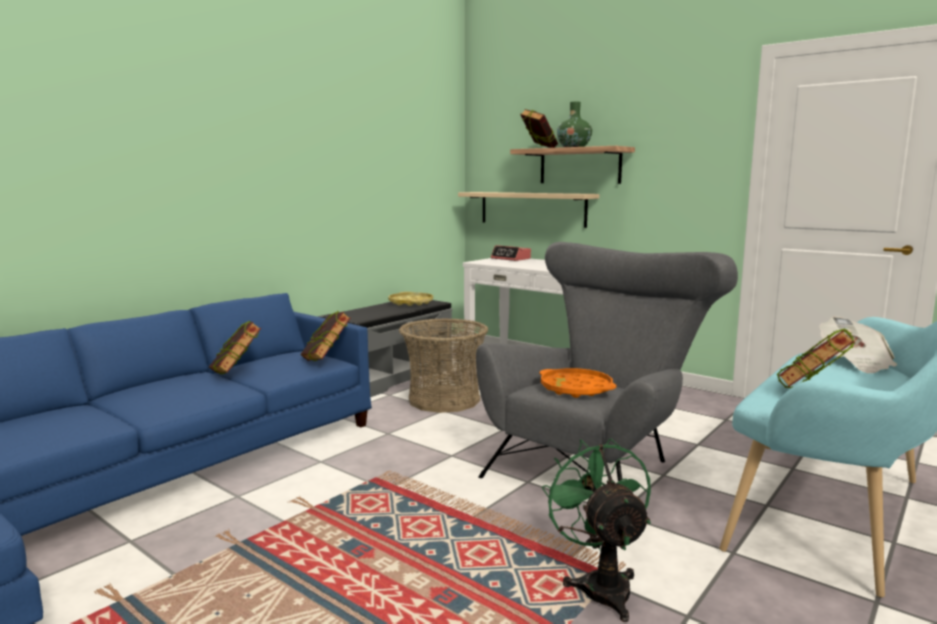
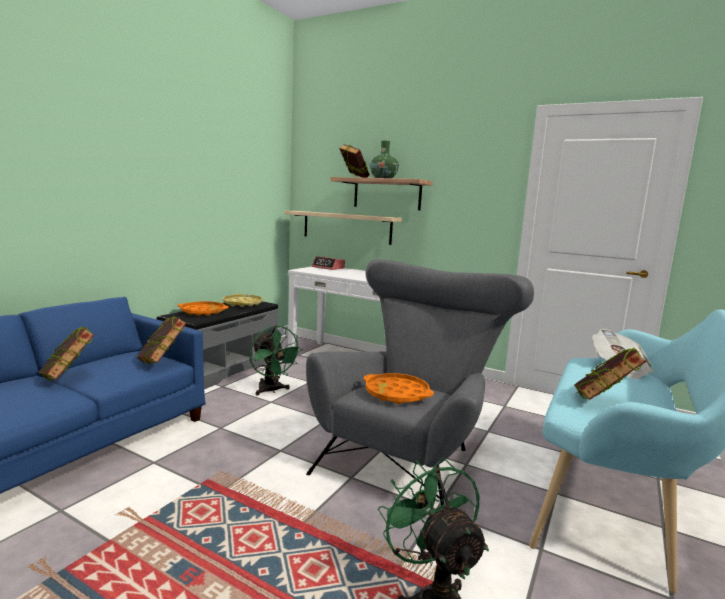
camera: 10 degrees left, 0 degrees up
basket [399,318,488,413] -> green fan [249,326,303,396]
none -> orange tray [177,301,229,316]

